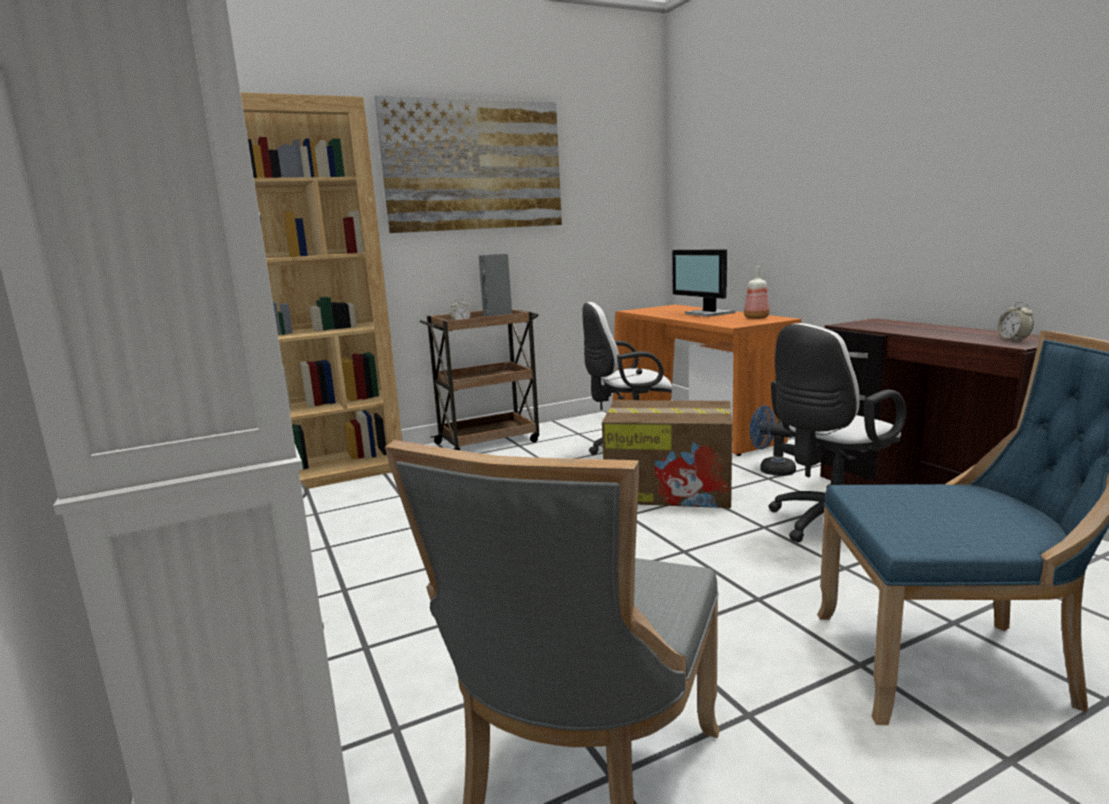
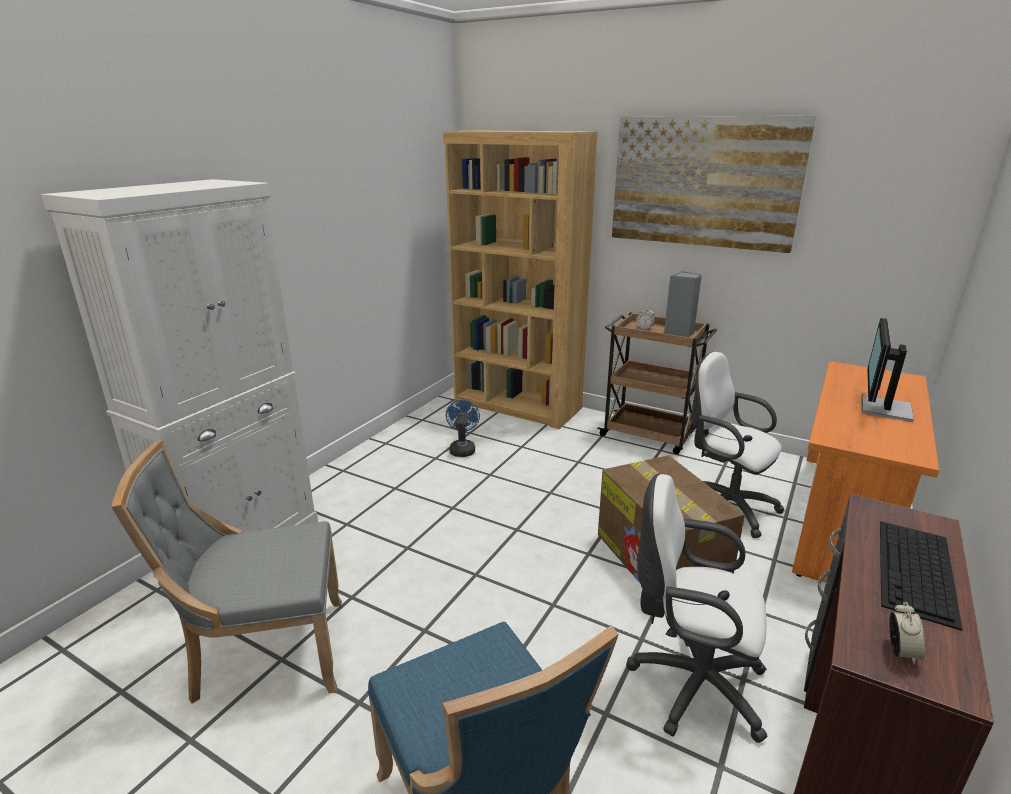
camera: 55 degrees right, 10 degrees up
bottle [744,267,770,319] -> none
blue fan [750,405,796,476] -> blue fan moved to [446,400,480,457]
alarm clock [997,301,1034,341] -> alarm clock turned 150 degrees clockwise [889,602,925,665]
none -> keyboard [880,521,962,631]

